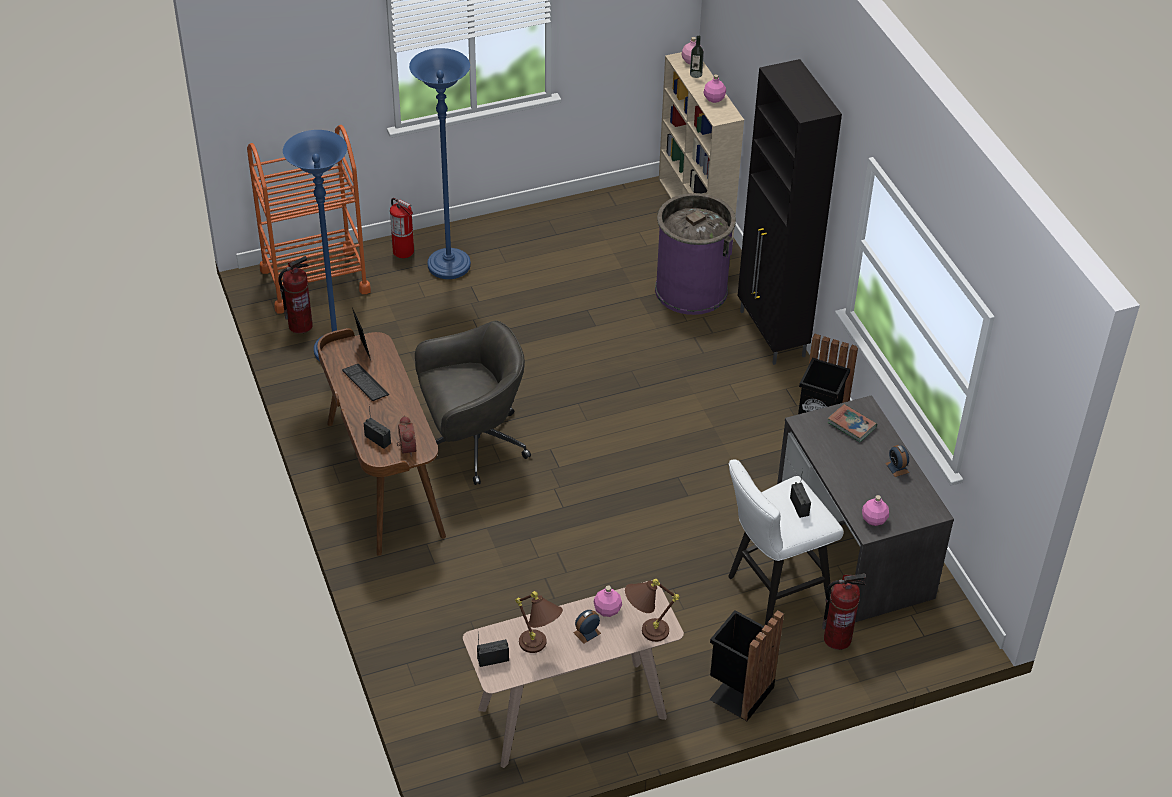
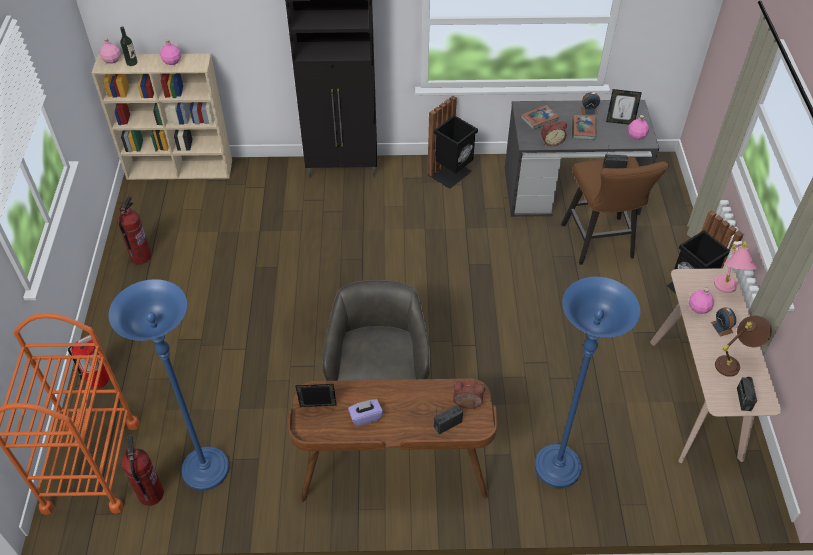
camera: 70 degrees left, 5 degrees up
keyboard [342,364,389,401] -> purple tissue box [348,399,383,427]
blue floor lamp [409,48,471,279] -> blue floor lamp moved to [535,277,640,488]
brown table lamp [625,579,680,642] -> pink table lamp [714,241,757,293]
purple trash can [655,193,736,315] -> none
white stool [728,459,844,625] -> brown stool [561,157,669,265]
fire extinguisher [822,574,866,650] -> fire extinguisher moved to [117,196,152,265]
none -> alarm clock [541,121,567,146]
none -> book [572,115,597,140]
none -> picture frame [606,89,642,125]

